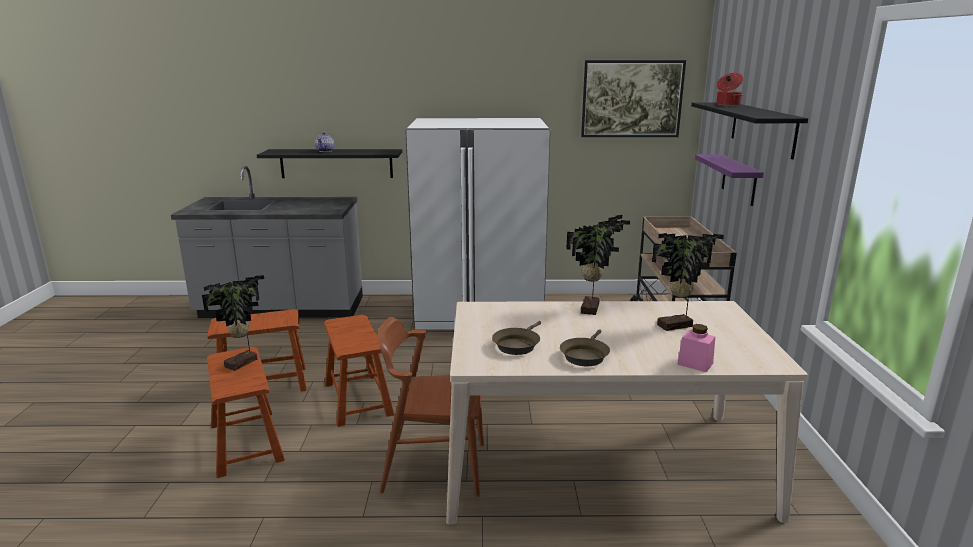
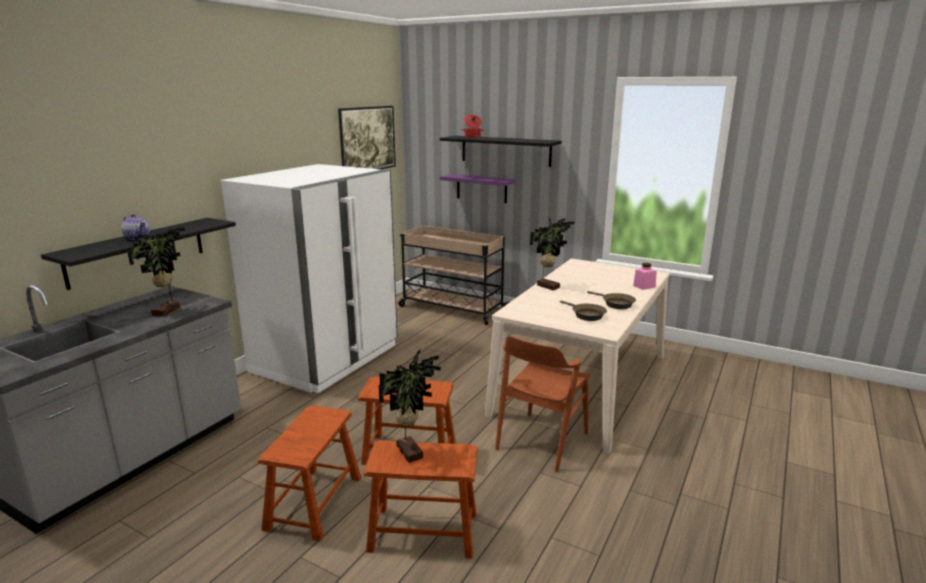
camera: 60 degrees left, 0 degrees up
potted plant [652,233,724,331] -> potted plant moved to [127,227,185,317]

